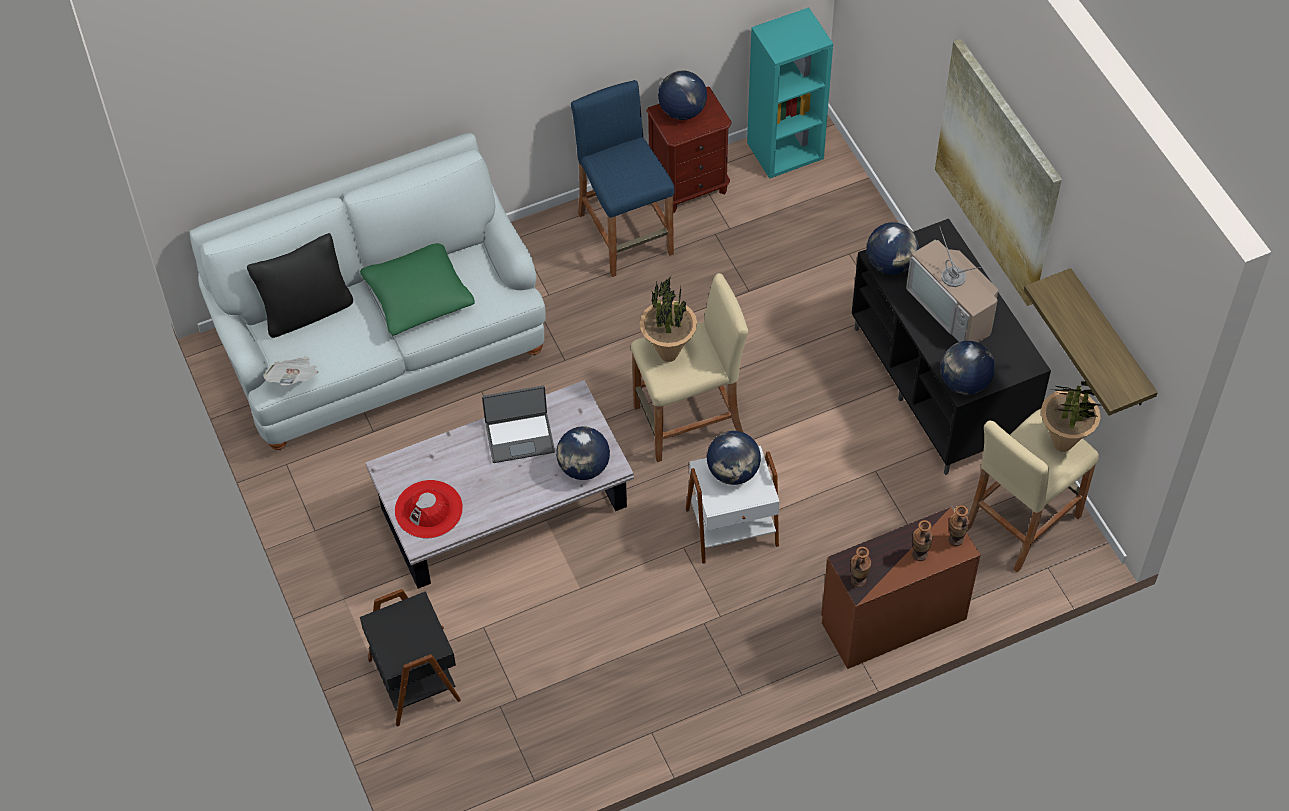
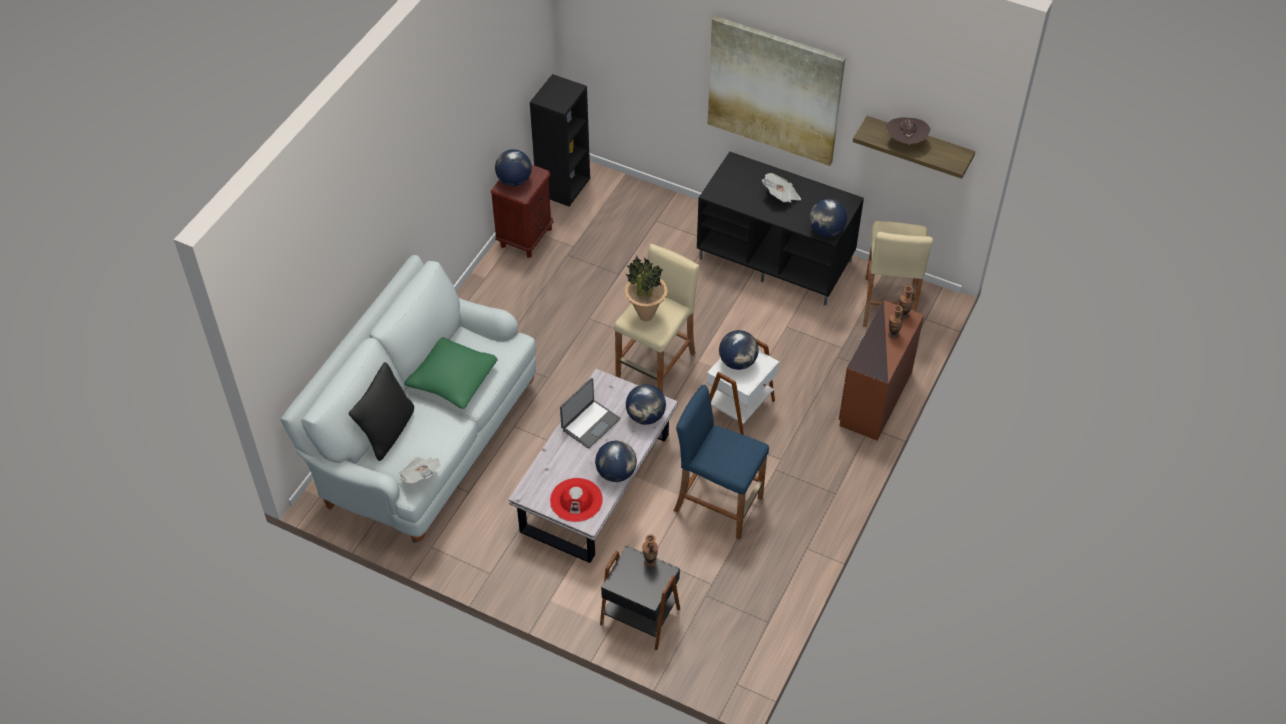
camera: 40 degrees left, 5 degrees down
blue stool [571,80,675,277] -> blue stool moved to [673,385,769,540]
turquoise bookcase [747,7,833,179] -> black bookcase [530,74,590,207]
vase [851,547,871,587] -> vase moved to [642,534,658,567]
globe [867,222,919,274] -> globe moved to [595,441,637,482]
television [906,228,998,343] -> newspaper [762,173,801,203]
potted plant [1041,381,1102,452] -> none
none -> brown hat [886,118,930,146]

